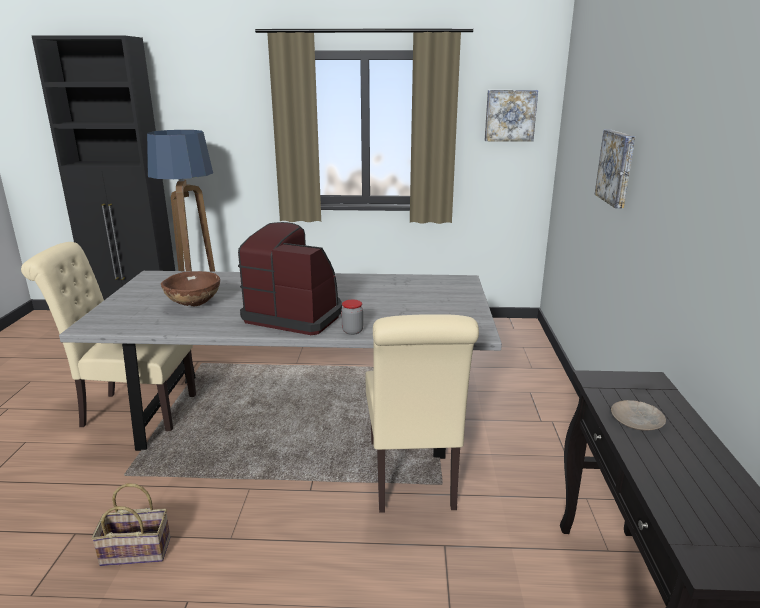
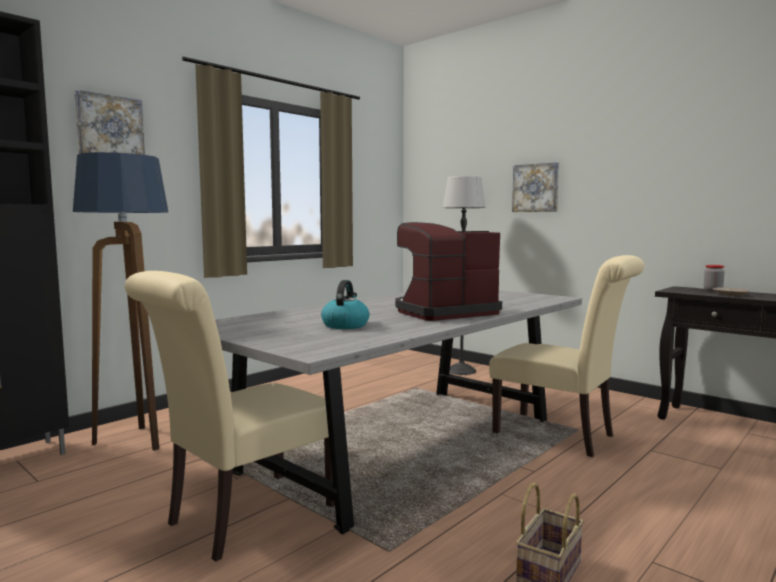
camera: 50 degrees left, 15 degrees down
brown bowl [161,271,220,306] -> kettle [321,280,369,329]
jar [341,300,363,335] -> jar moved to [704,265,725,291]
picture [485,90,538,142] -> picture moved to [74,90,145,155]
none -> floor lamp [443,176,486,375]

